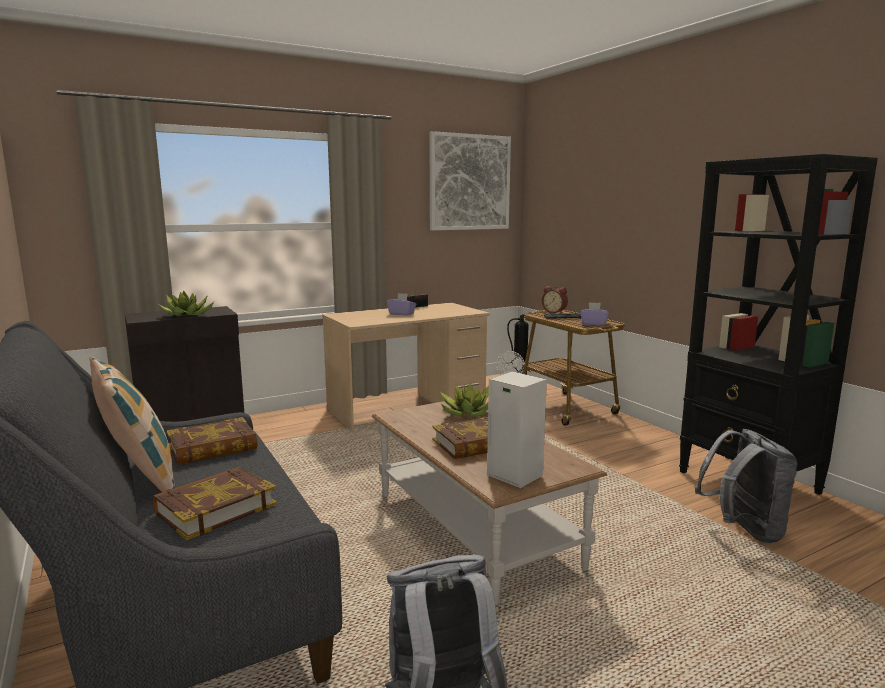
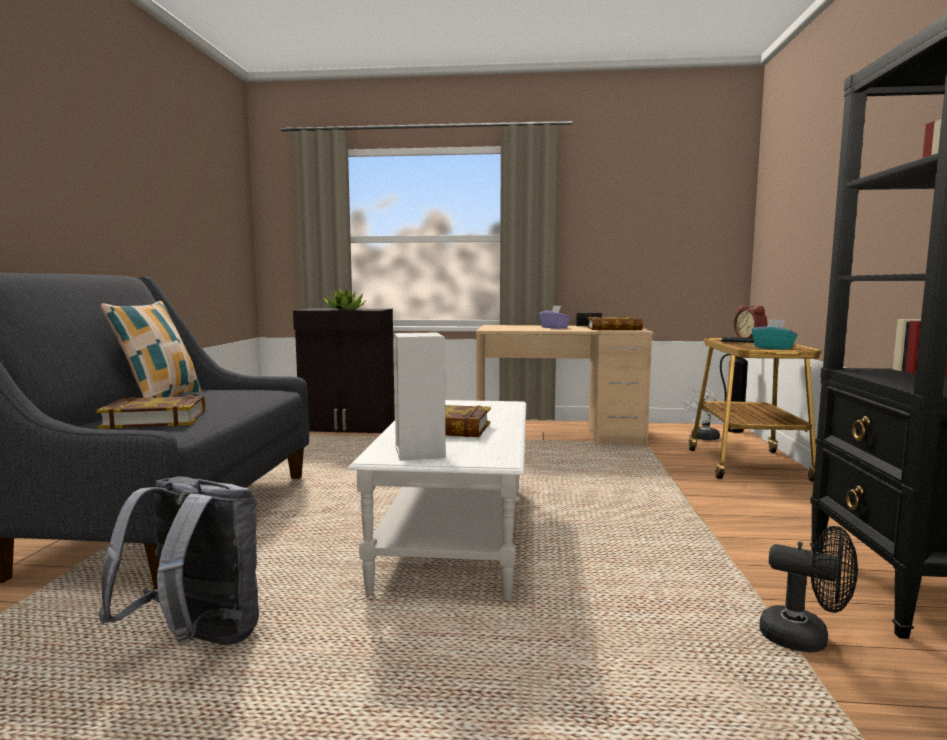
camera: 35 degrees right, 5 degrees down
book [167,417,258,465] -> book moved to [587,317,643,330]
brown coffee table [372,399,607,605] -> white coffee table [347,400,526,601]
picture [429,131,511,230] -> none
potted plant [440,383,489,417] -> none
purple tissue box [580,303,609,325] -> turquoise tissue box [752,319,797,350]
grey backpack [695,429,798,544] -> black fan [760,526,858,653]

